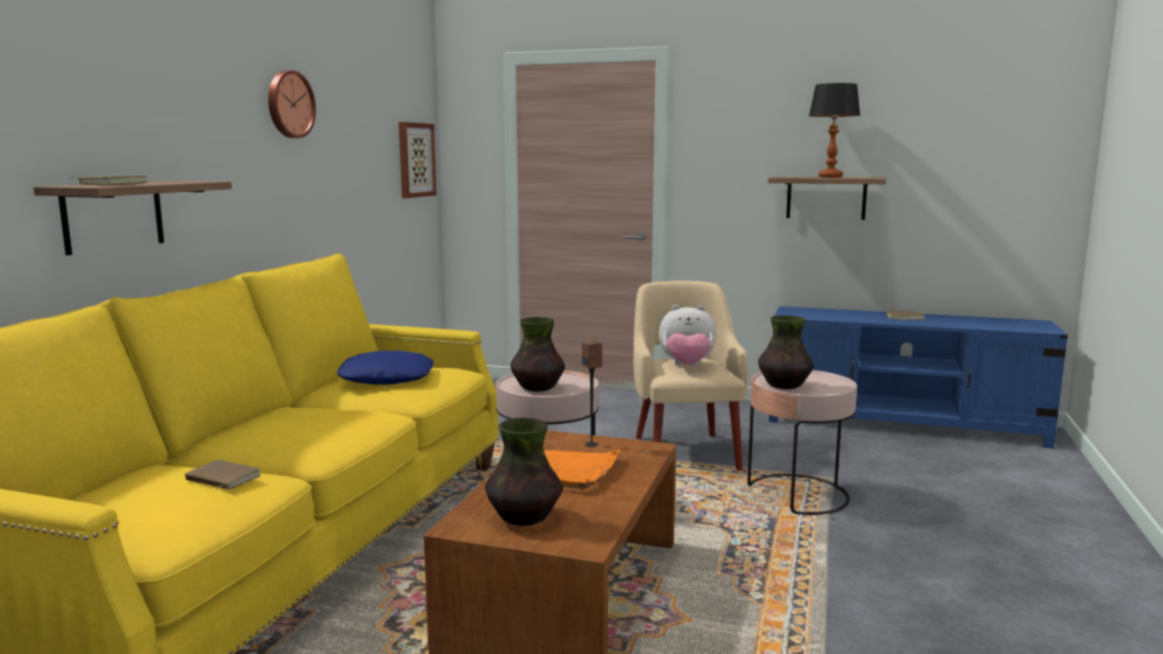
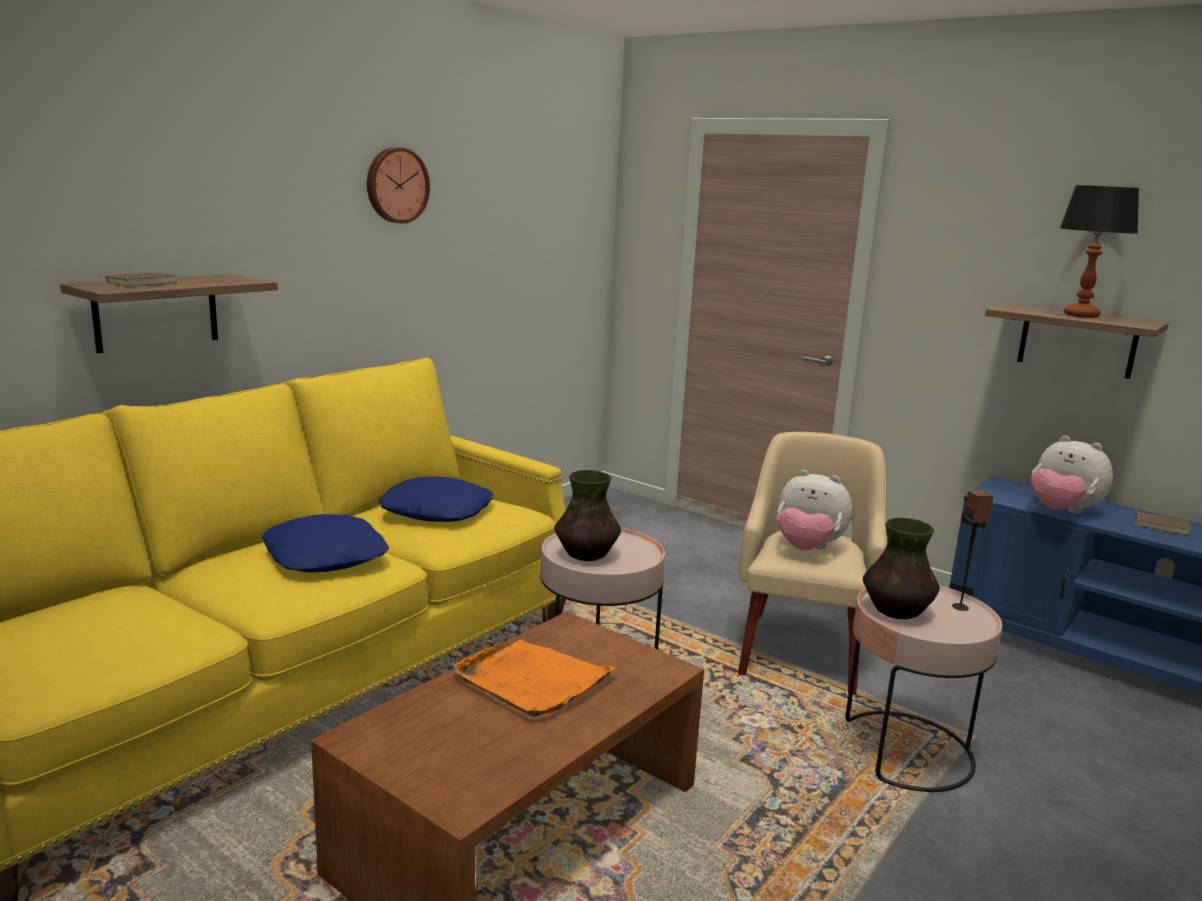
camera: 20 degrees right, 5 degrees up
brown book [185,460,261,490] -> none
picture [399,122,437,198] -> none
vase [485,417,563,526] -> none
speaker [582,341,602,447] -> speaker moved to [952,490,994,611]
none -> blue pillow [261,514,389,573]
none -> plush toy [1031,436,1113,514]

